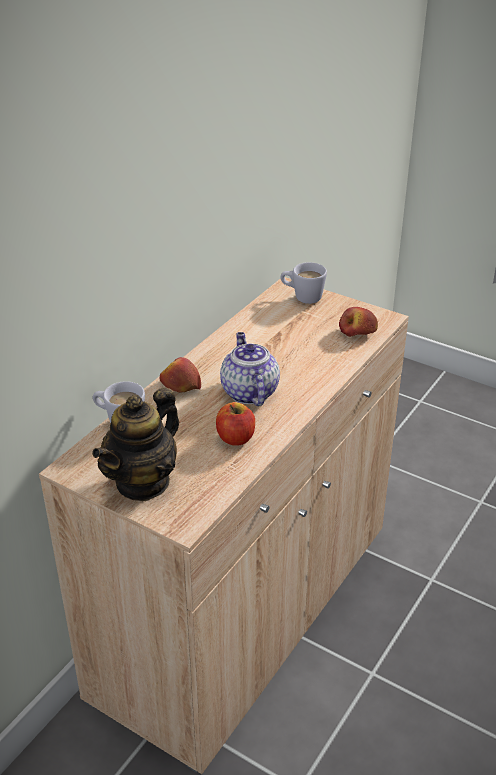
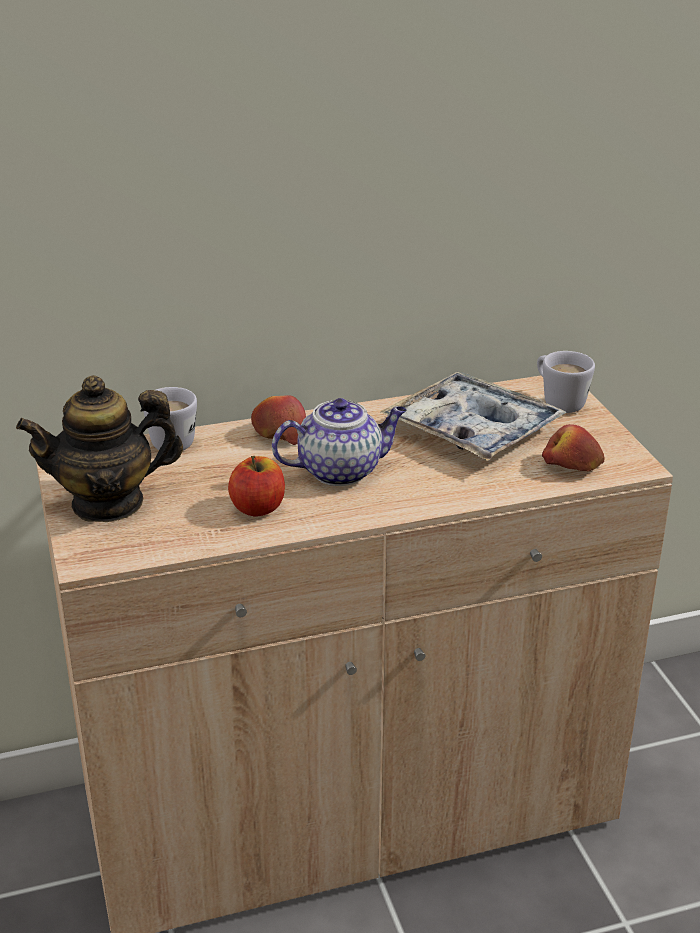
camera: 40 degrees right, 5 degrees down
teapot [220,332,280,406] -> teapot turned 45 degrees clockwise [272,398,407,486]
none -> tray [380,372,567,461]

